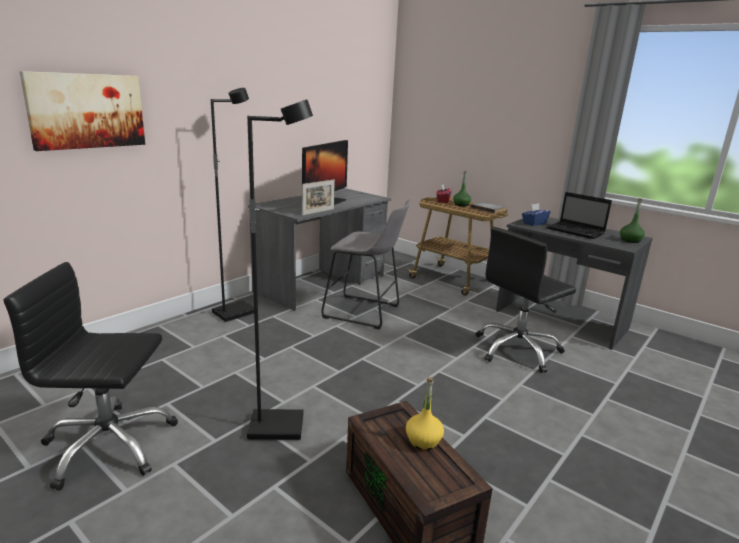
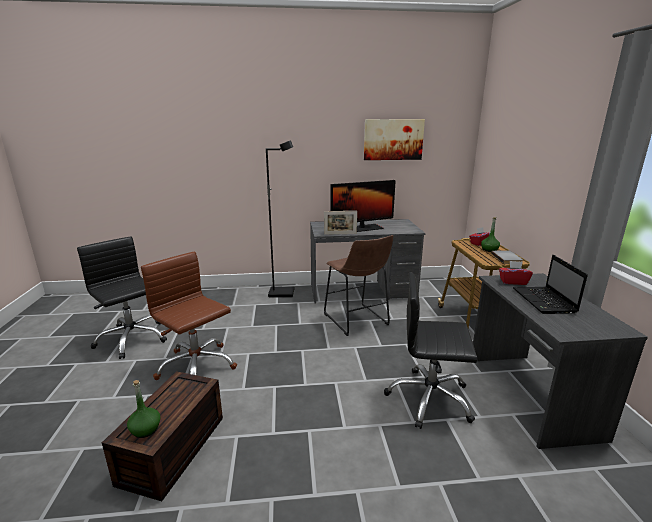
camera: 45 degrees right, 0 degrees up
picture [20,71,145,151] -> picture moved to [364,119,425,160]
black floor lamp [247,100,313,440] -> brown office chair [141,251,237,380]
grey stool [321,199,411,330] -> brown stool [324,235,393,336]
yellow bottle [406,377,444,450] -> none
blue tissue box [522,203,550,226] -> red tissue box [499,261,533,285]
green bottle [620,198,645,243] -> green bottle moved to [127,380,160,438]

